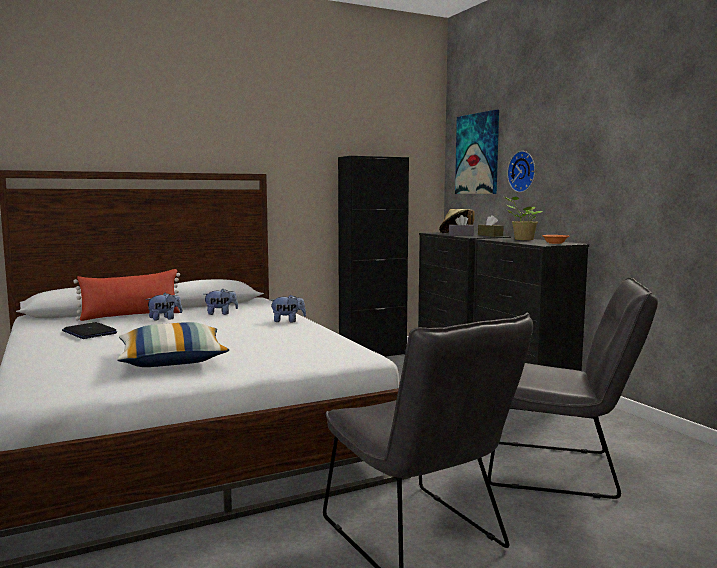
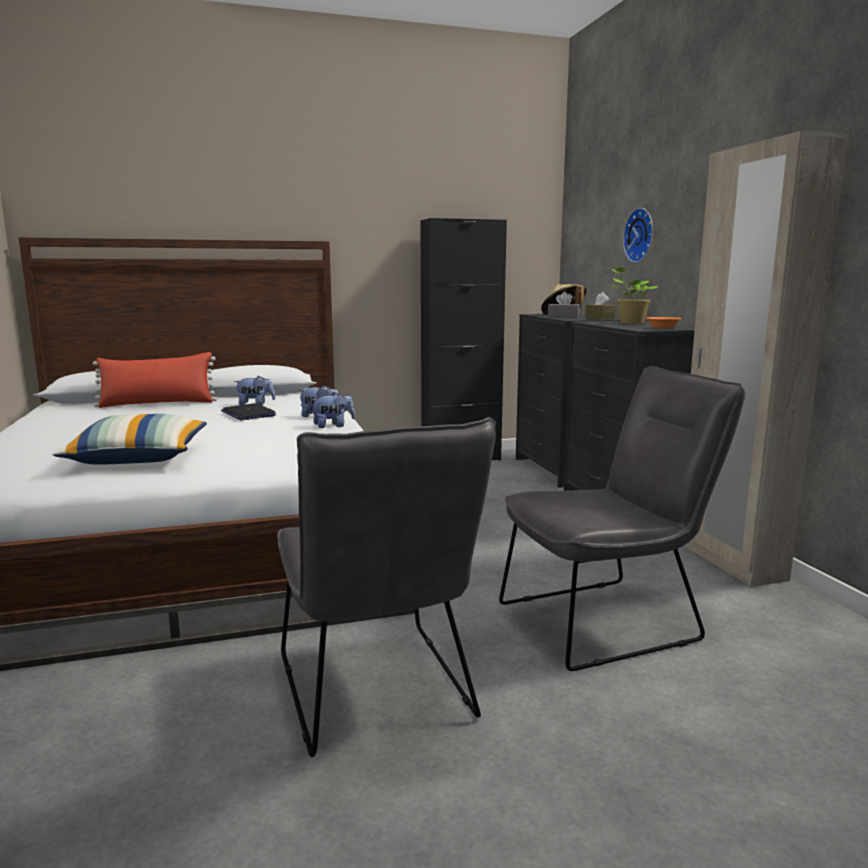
camera: 10 degrees right, 5 degrees up
laptop [62,322,117,339] -> laptop moved to [221,403,276,420]
plush toy [146,293,182,321] -> plush toy moved to [309,392,355,428]
picture [455,110,499,194] -> none
grey chair [488,278,658,499] -> grey chair turned 45 degrees counterclockwise [499,366,745,671]
none -> beige wardrobe [684,131,848,587]

